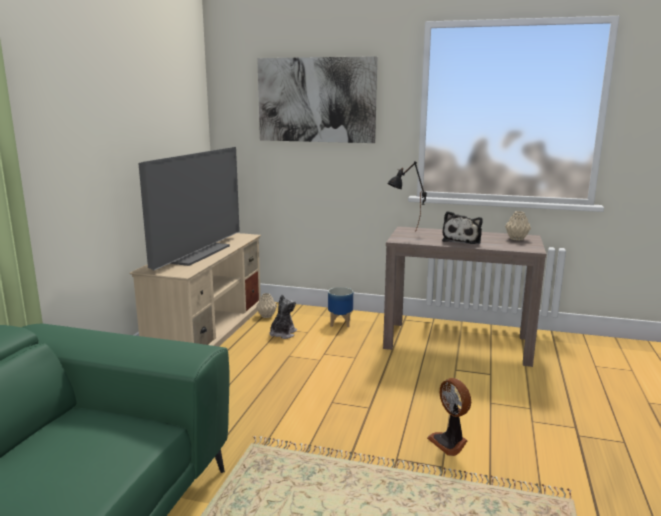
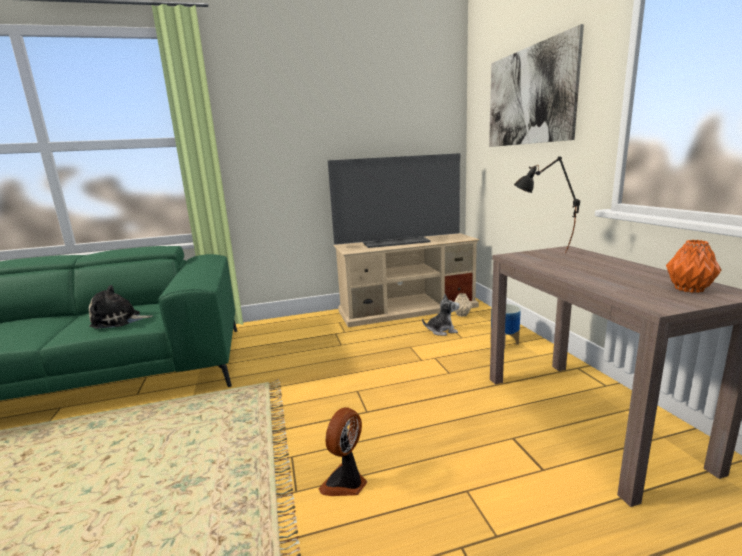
camera: 60 degrees right, 0 degrees up
plush toy [442,211,483,244] -> plush toy moved to [89,285,153,329]
beige vase [505,211,531,241] -> orange vase [666,240,721,293]

